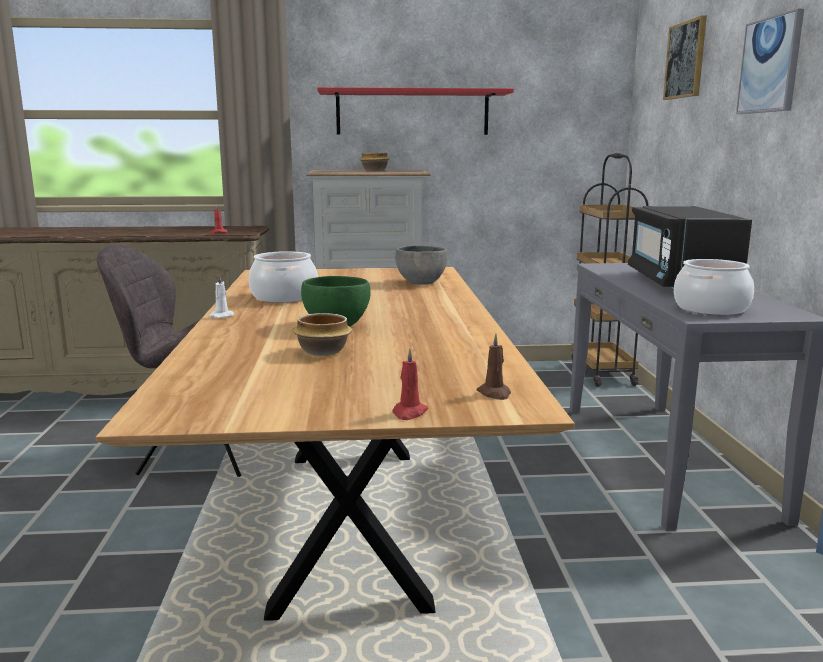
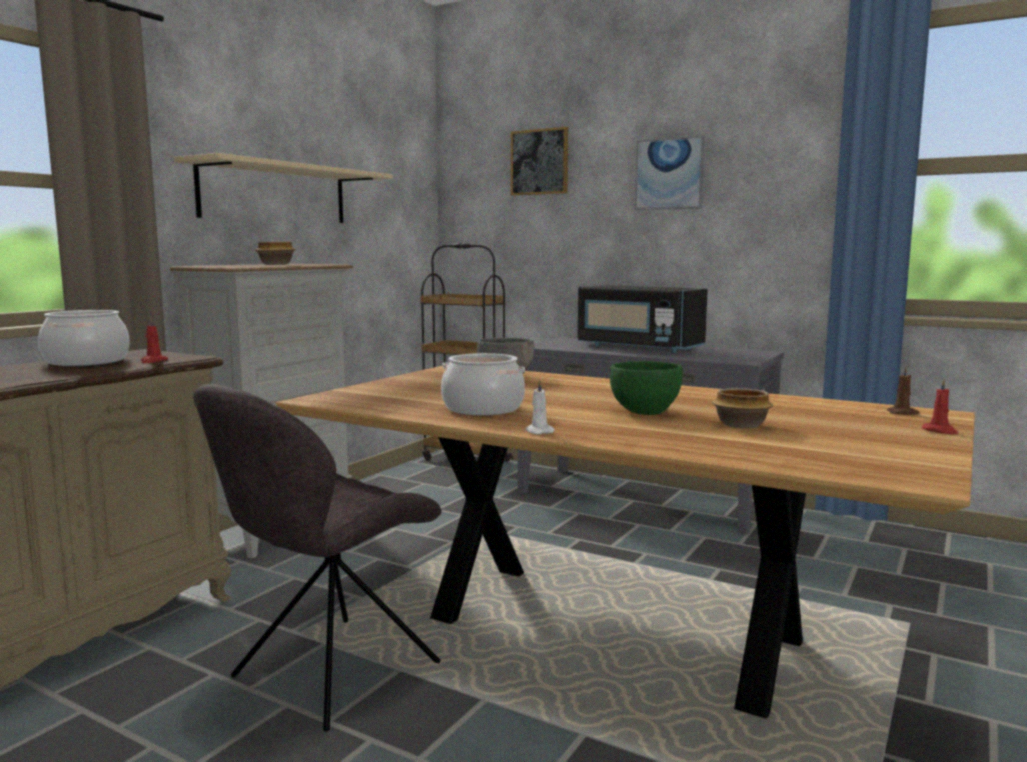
camera: 55 degrees left, 5 degrees down
red shelf [317,87,514,135] -> beige shelf [174,153,393,223]
cooking pot [674,259,754,315] -> cooking pot moved to [38,310,130,366]

